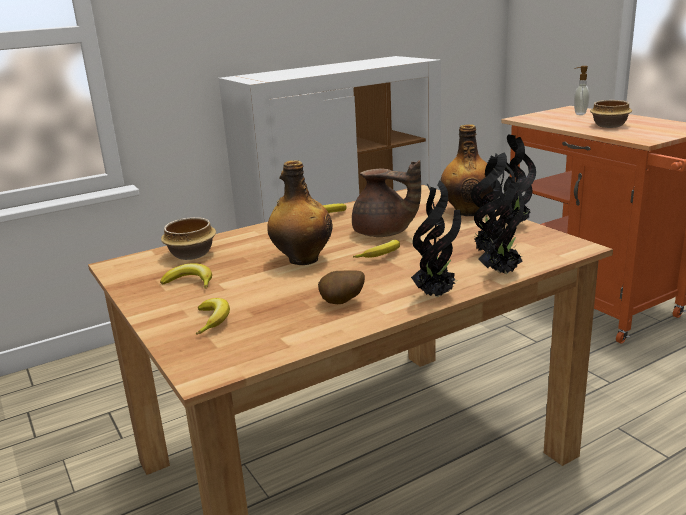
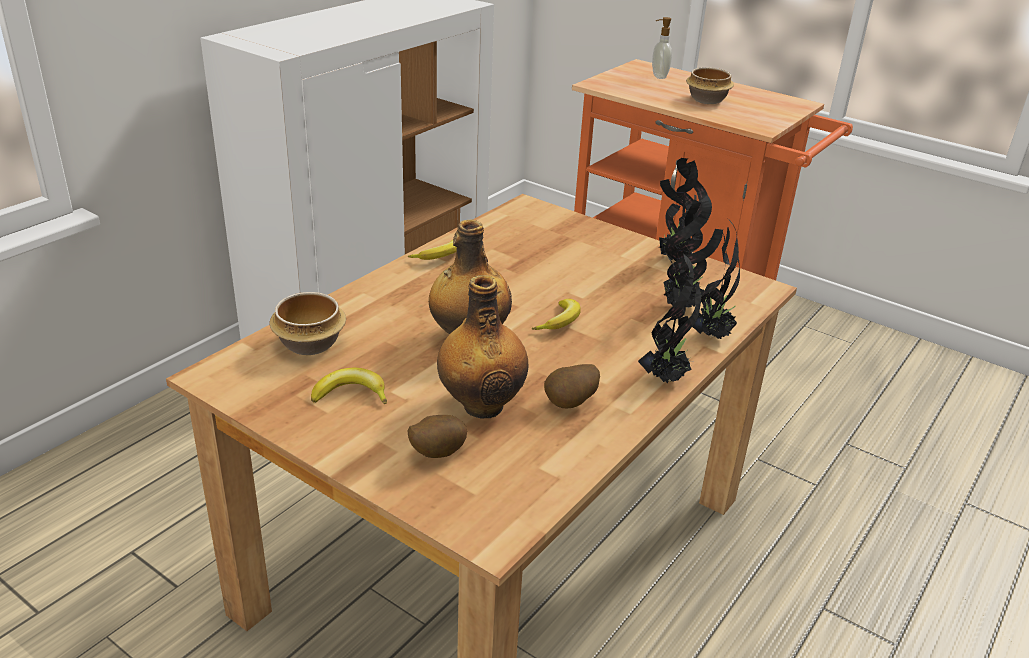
camera: 25 degrees left, 10 degrees up
banana [196,298,230,335] -> potato [408,415,467,458]
brown teapot [352,160,421,237] -> none
bottle [440,124,493,216] -> bottle moved to [437,275,528,418]

